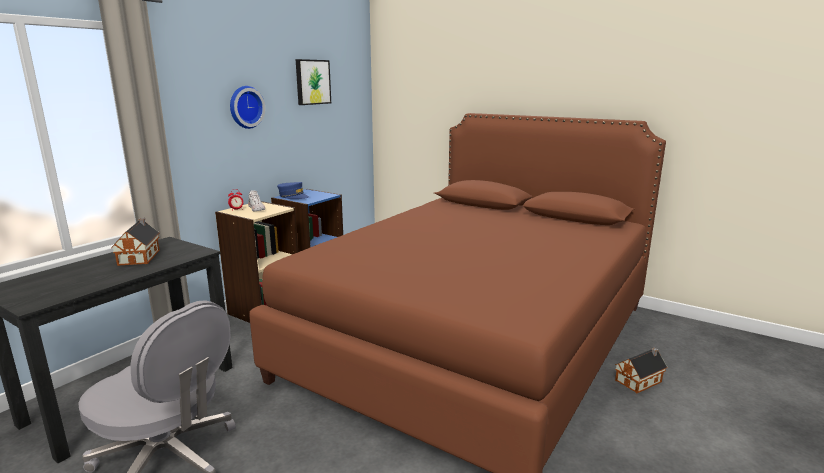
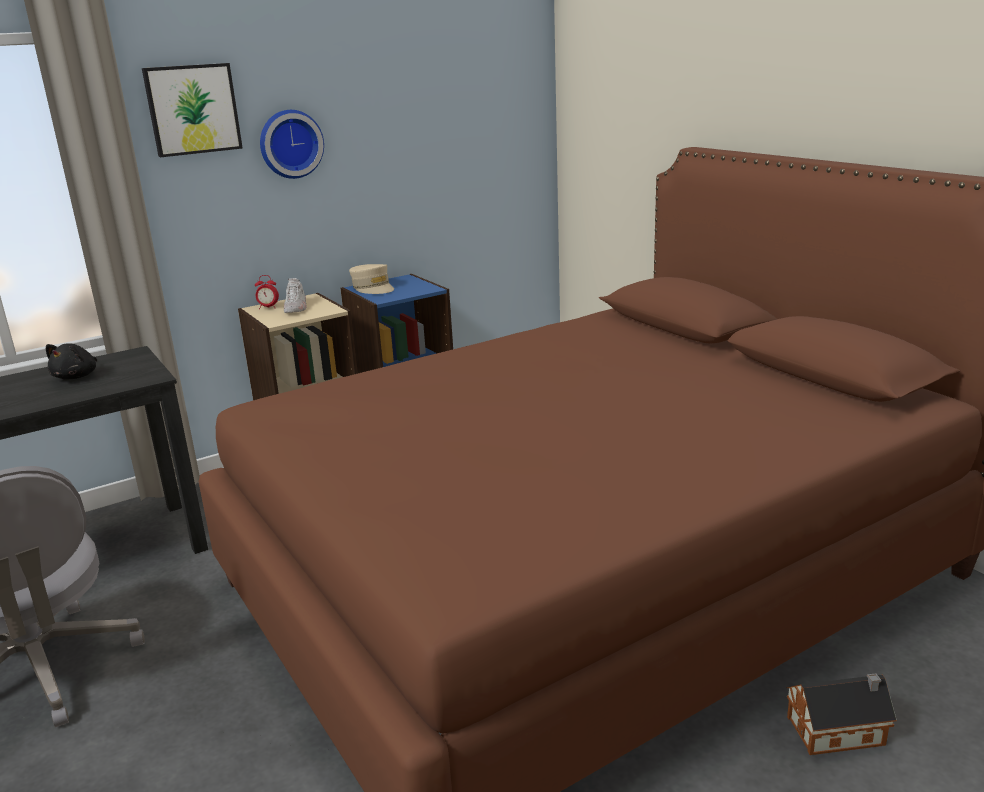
camera: 25 degrees right, 5 degrees up
toy house [111,218,160,266] -> black plush toy [46,343,97,379]
blue cap [277,182,309,199] -> beige cap [349,264,394,294]
picture [295,59,331,105] -> picture moved to [142,63,243,157]

